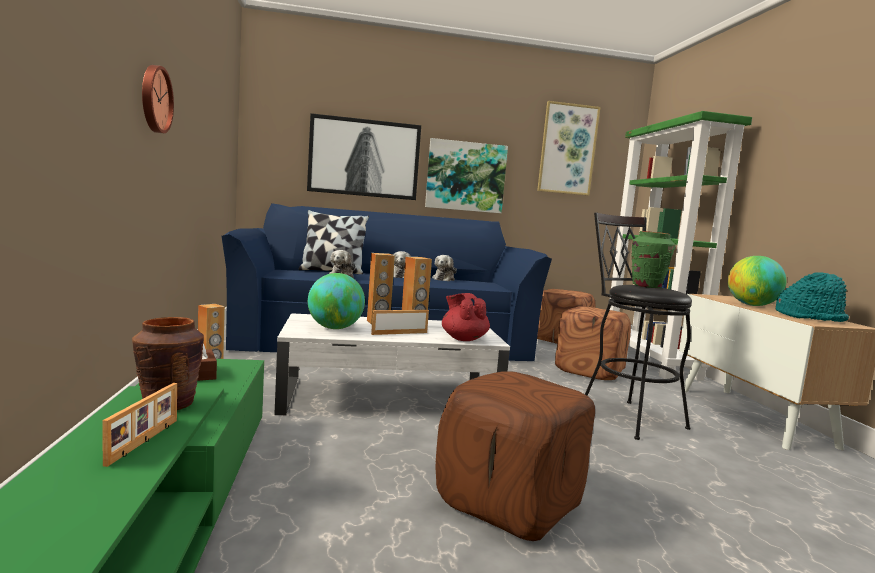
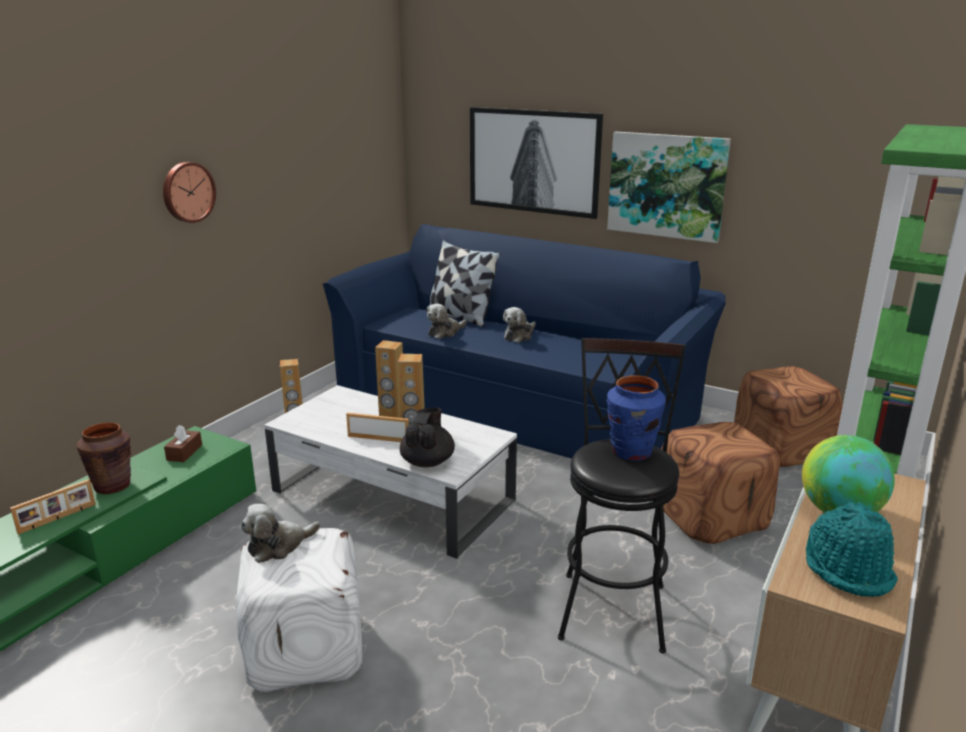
camera: 40 degrees right, 15 degrees up
globe [308,273,365,329] -> none
plush toy [432,255,457,281] -> plush toy moved to [241,504,320,563]
brown ottoman [436,371,595,541] -> white ottoman [235,528,362,692]
red teapot [442,293,490,341] -> black teapot [400,408,455,468]
picture [537,101,600,196] -> none
green vase [631,231,675,288] -> blue vase [607,375,666,461]

